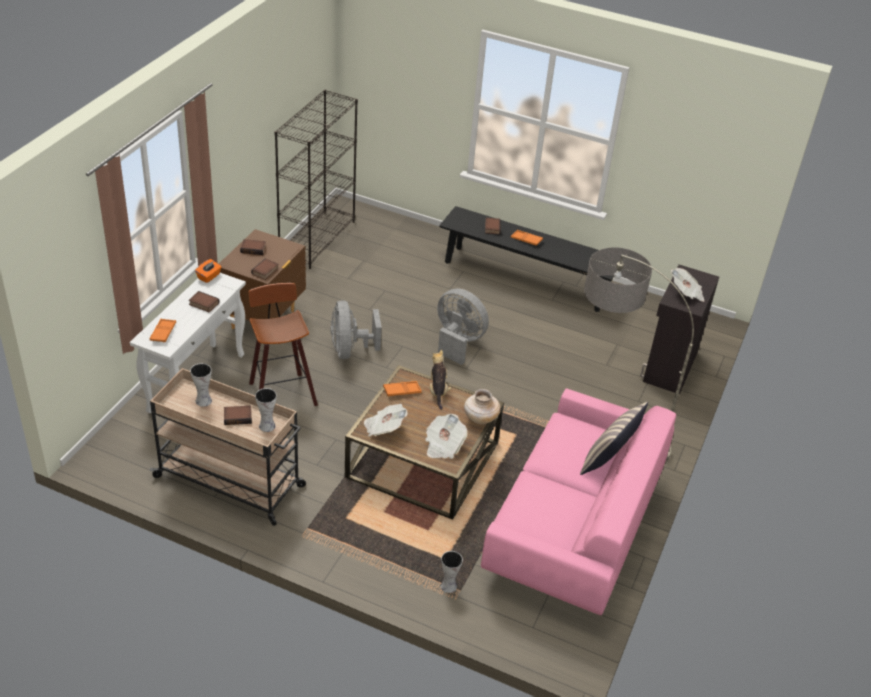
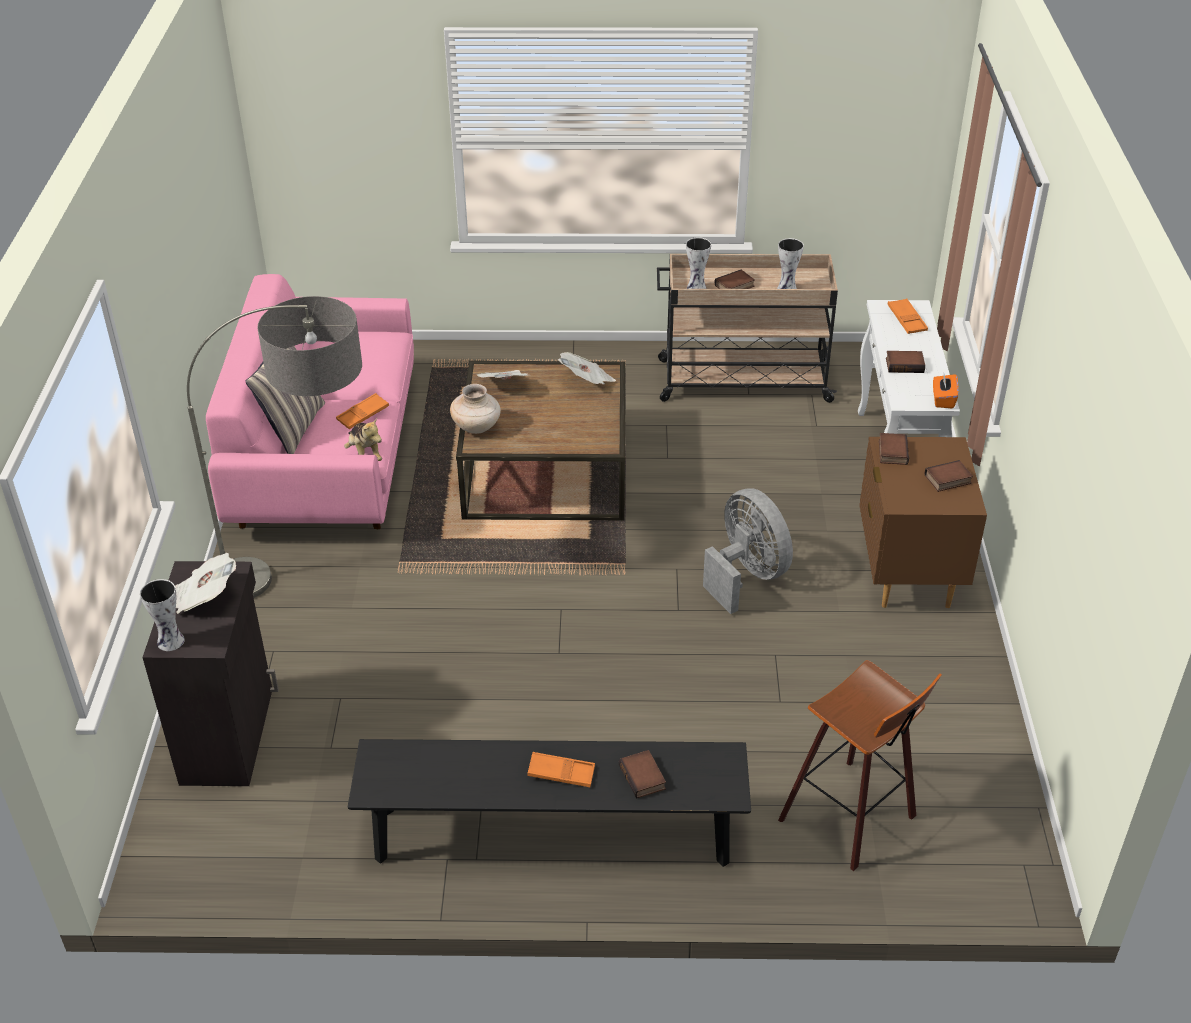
camera: 160 degrees right, 0 degrees up
stool [249,283,318,406] -> stool moved to [778,660,942,871]
black bookcase [275,90,358,269] -> none
orange tray [383,381,422,396] -> orange tray moved to [336,393,389,429]
plush toy [430,350,452,410] -> plush toy moved to [344,417,382,461]
grey fan [437,288,489,365] -> none
vase [441,551,463,593] -> vase moved to [140,579,185,651]

